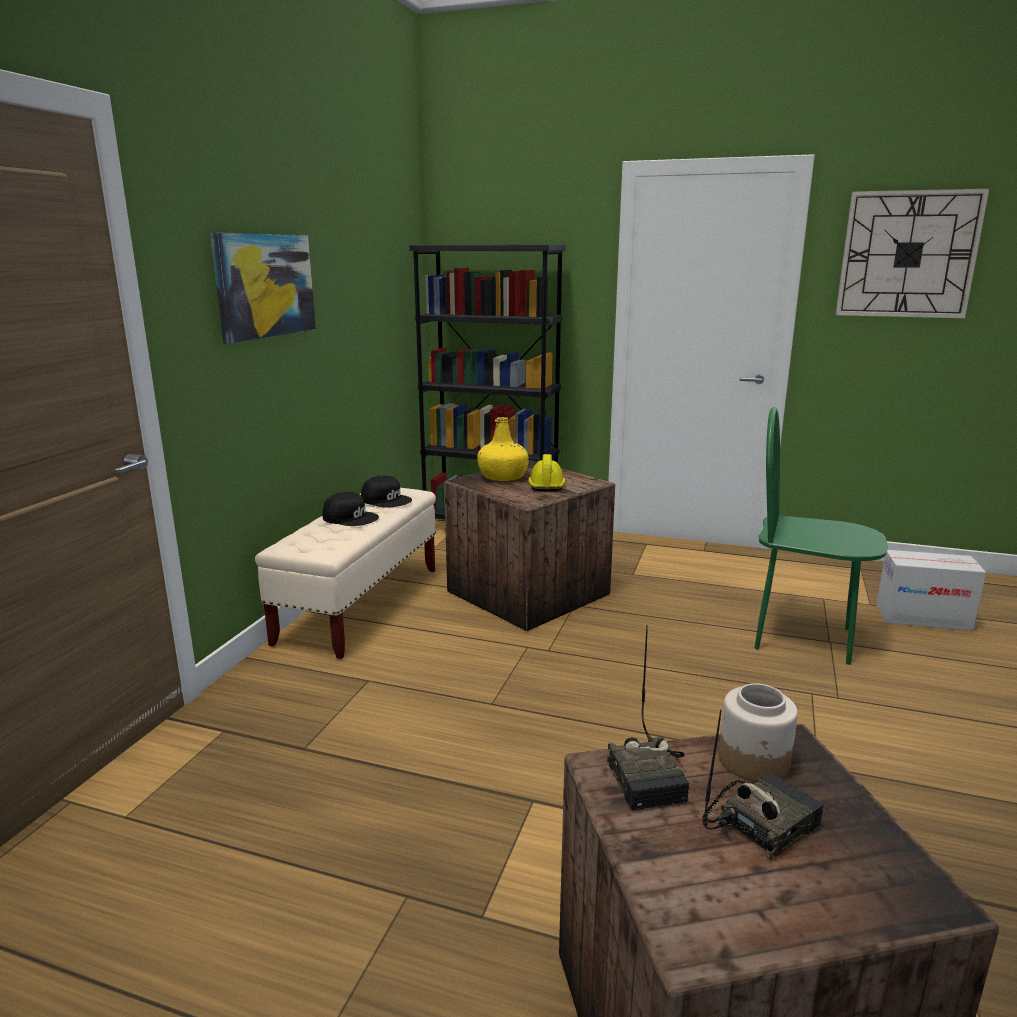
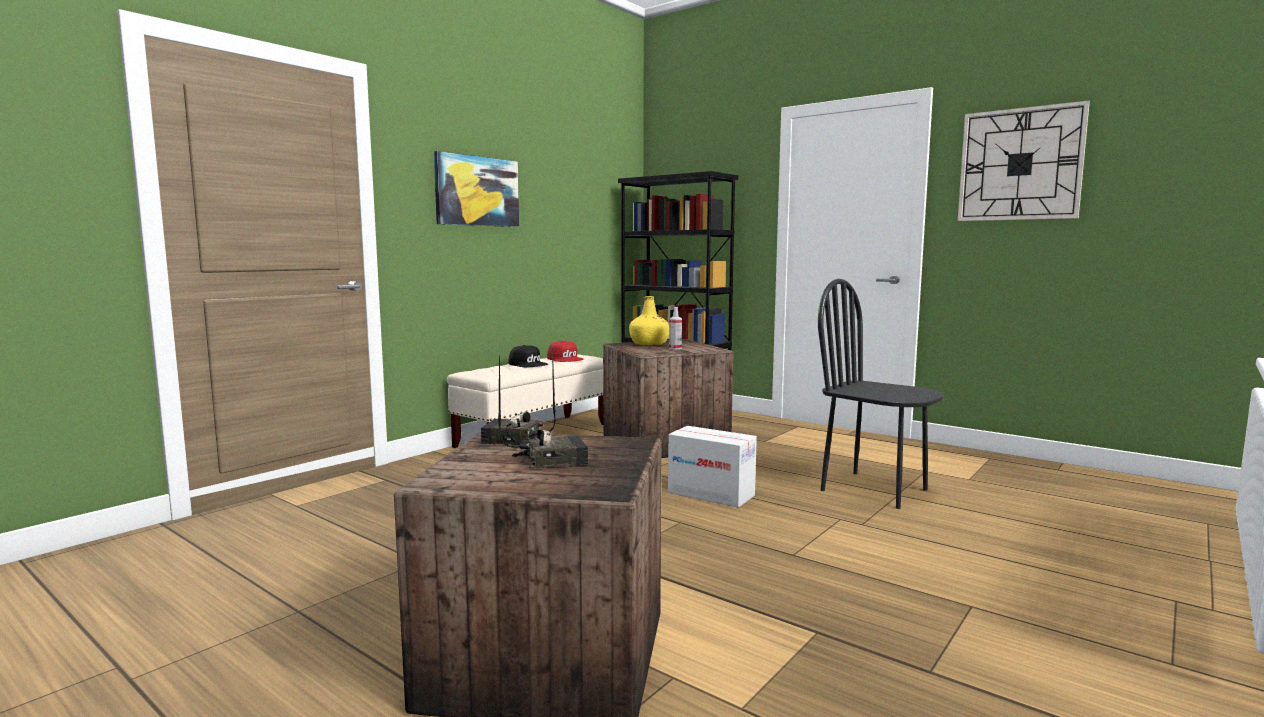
camera: 20 degrees right, 10 degrees down
black cap [361,475,412,508] -> red cap [547,341,584,362]
yellow hard hat [528,454,566,491] -> spray bottle [669,307,682,350]
radio [607,625,689,811] -> radio turned 90 degrees clockwise [481,347,556,445]
jar [719,683,798,782] -> none
green chair [754,407,888,665] -> black chair [818,279,944,509]
cardboard box [876,550,986,631] -> cardboard box moved to [668,426,757,508]

